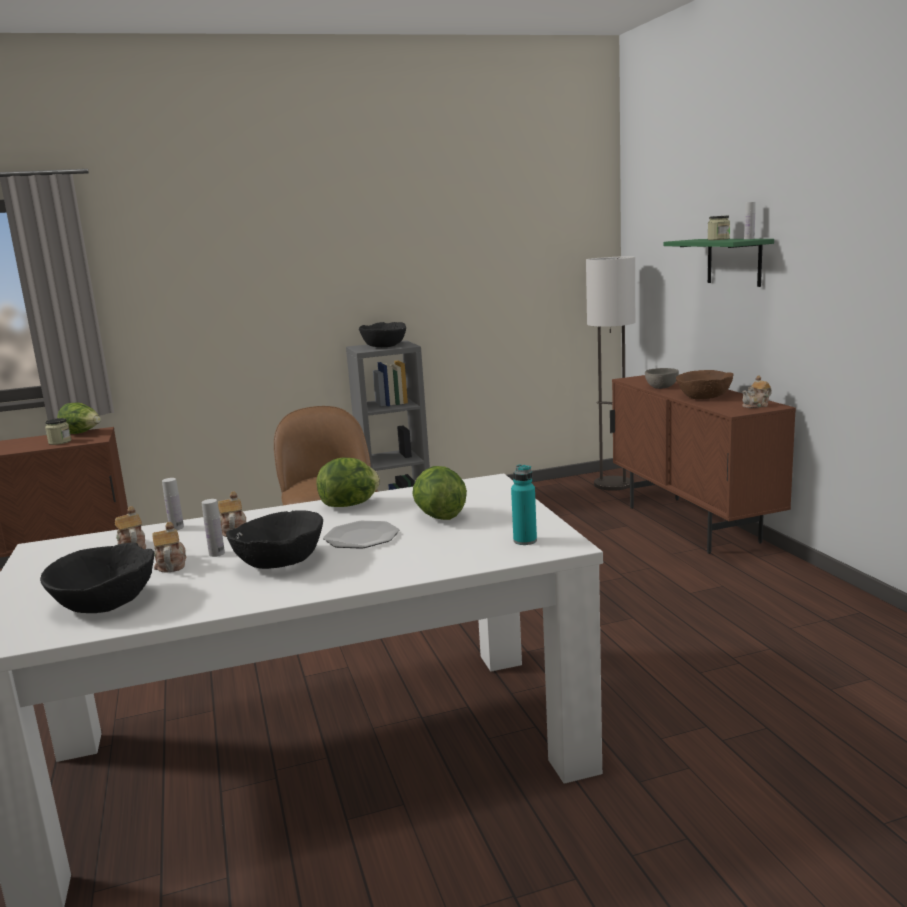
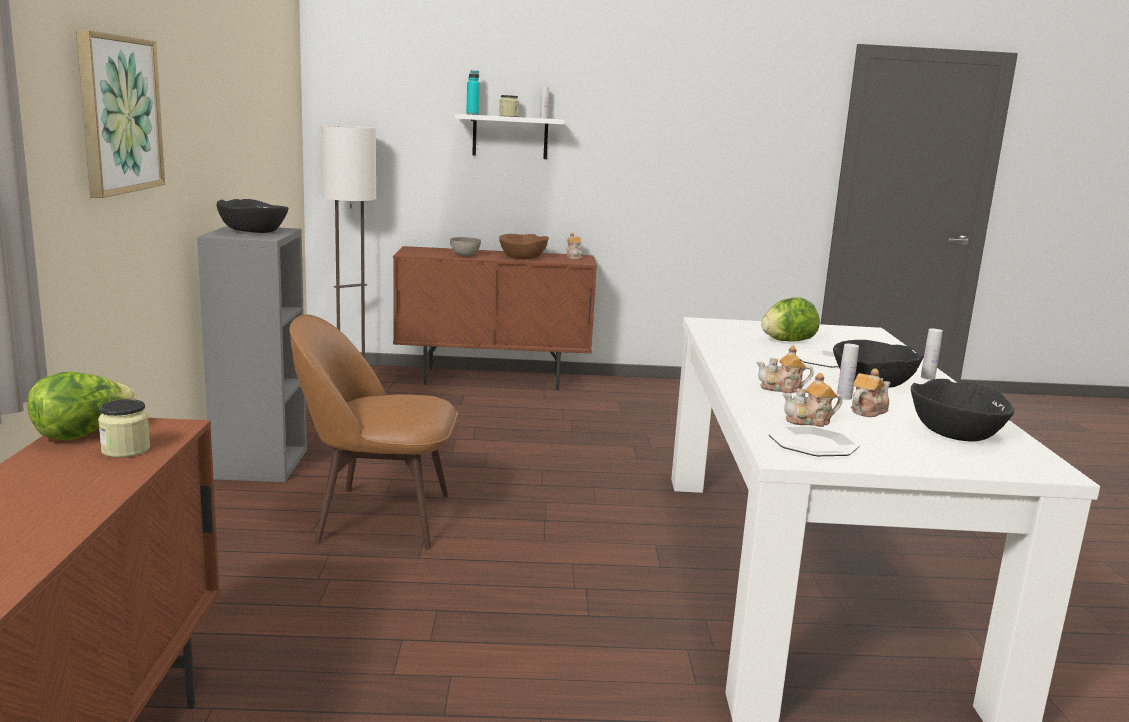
camera: 75 degrees left, 0 degrees up
teapot [152,522,186,572] -> teapot turned 135 degrees clockwise [851,368,890,417]
white bottle [162,478,184,530] -> white bottle moved to [921,329,943,380]
lettuce [316,458,380,507] -> none
turquoise bottle [511,464,537,545] -> turquoise bottle moved to [466,70,480,115]
green shelf [663,239,774,287] -> white shelf [455,114,564,159]
none -> picture [76,30,165,198]
none -> plate [769,425,860,456]

